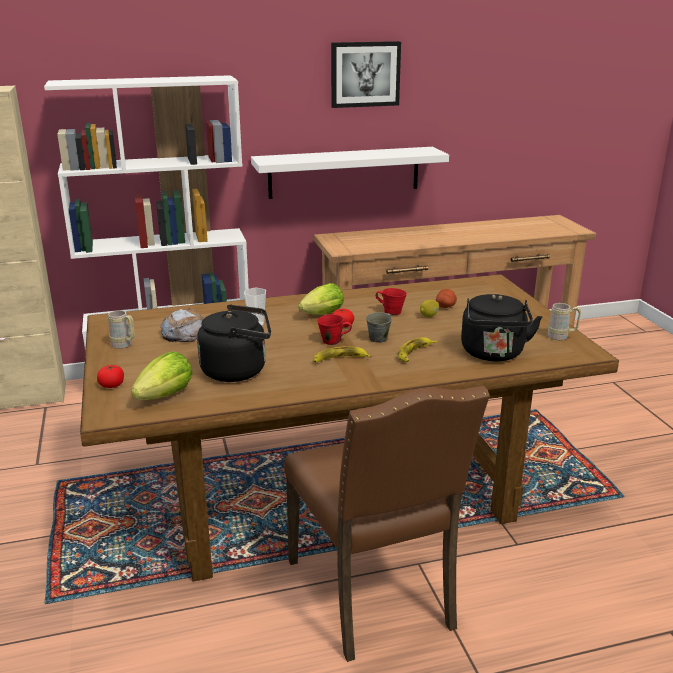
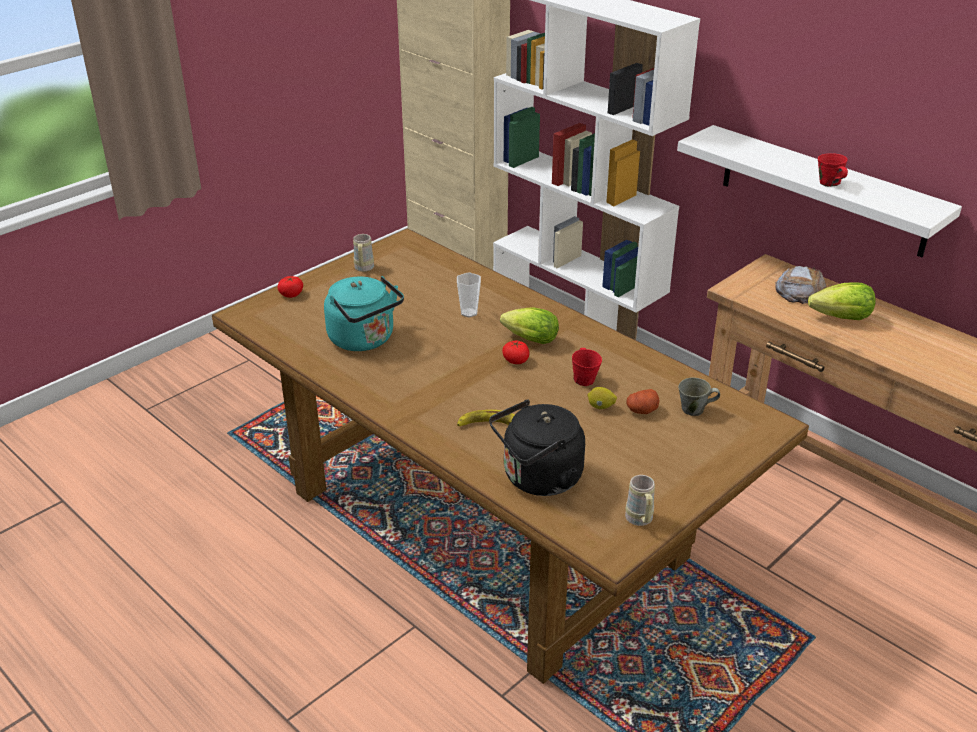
camera: 60 degrees right, 10 degrees up
lettuce [131,351,193,400] -> lettuce moved to [808,282,876,320]
bread [160,308,204,342] -> bread moved to [775,266,826,304]
black kettle [197,304,271,382] -> turquoise kettle [324,276,404,351]
brown chair [284,385,490,662] -> none
banana [313,346,372,363] -> none
red mug [317,314,352,345] -> red mug moved to [818,153,848,187]
picture [331,41,401,108] -> none
grey mug [366,312,392,343] -> grey mug moved to [678,377,720,416]

